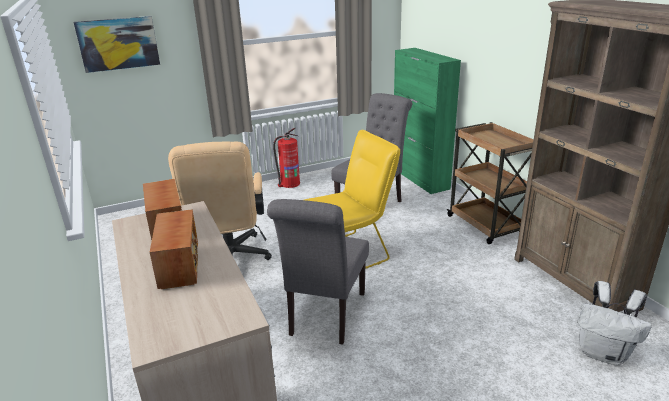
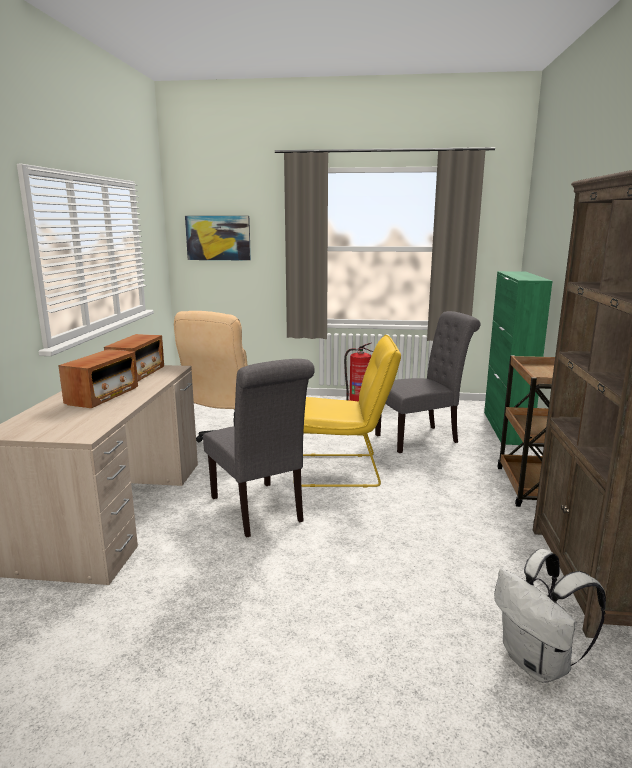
camera: 30 degrees right, 10 degrees down
grey chair [267,199,369,345] -> grey chair turned 75 degrees counterclockwise [203,359,315,538]

